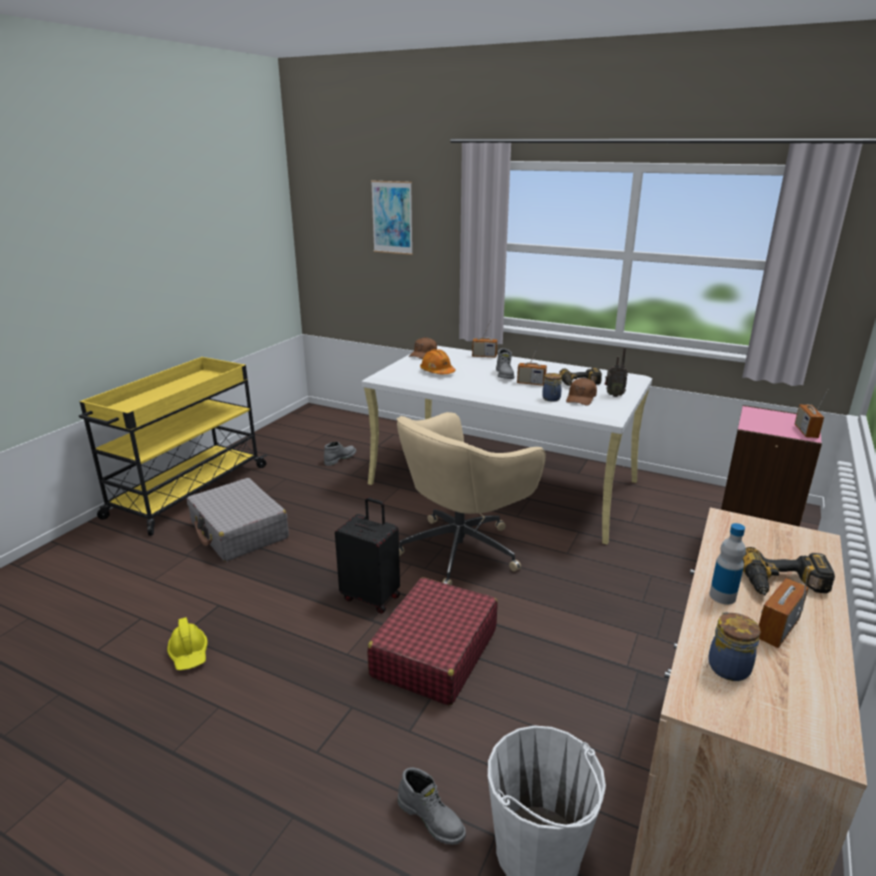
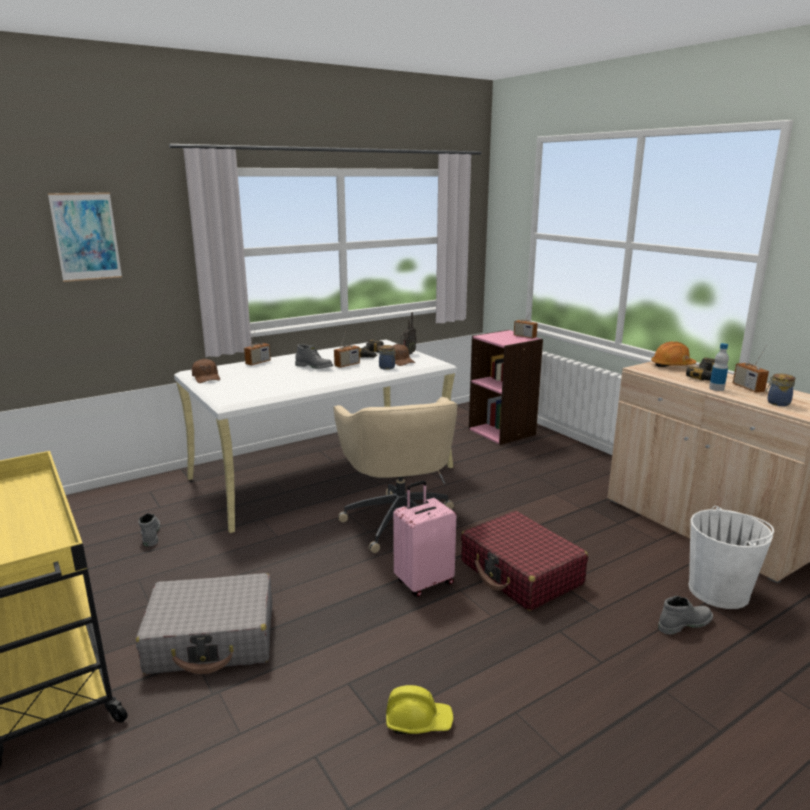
camera: 60 degrees left, 5 degrees down
black suitcase [335,497,400,614] -> pink suitcase [393,480,456,597]
orange hard hat [420,349,456,374] -> orange hard hat moved to [651,342,696,367]

